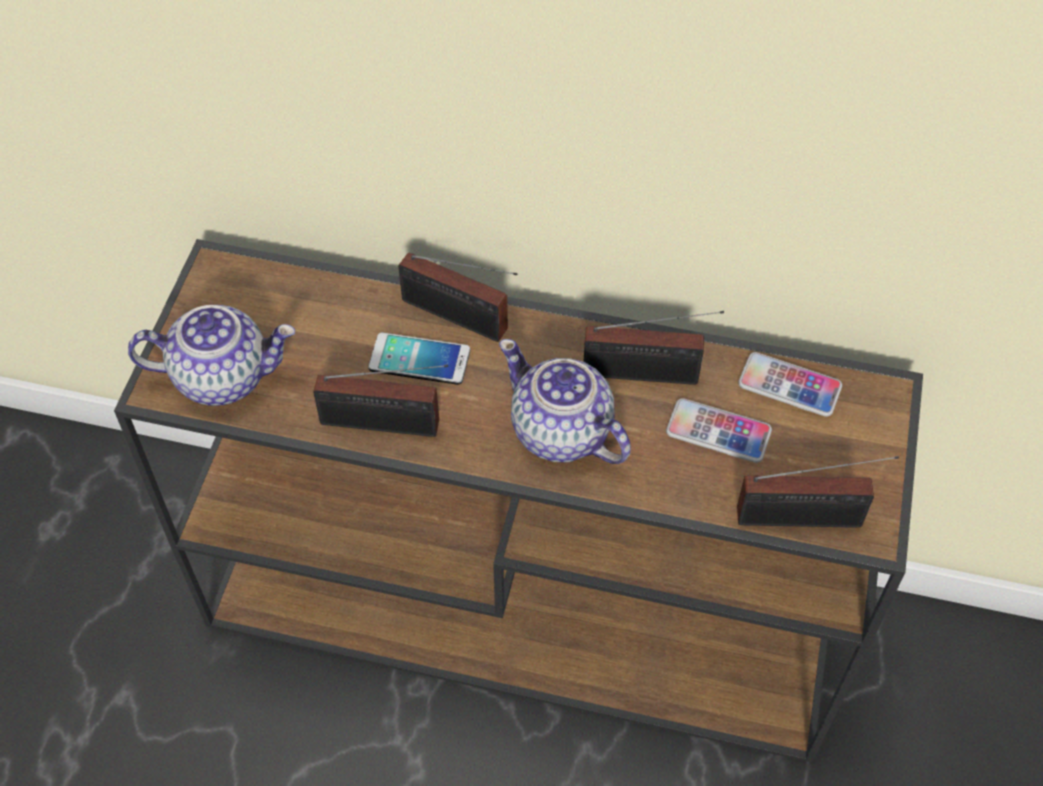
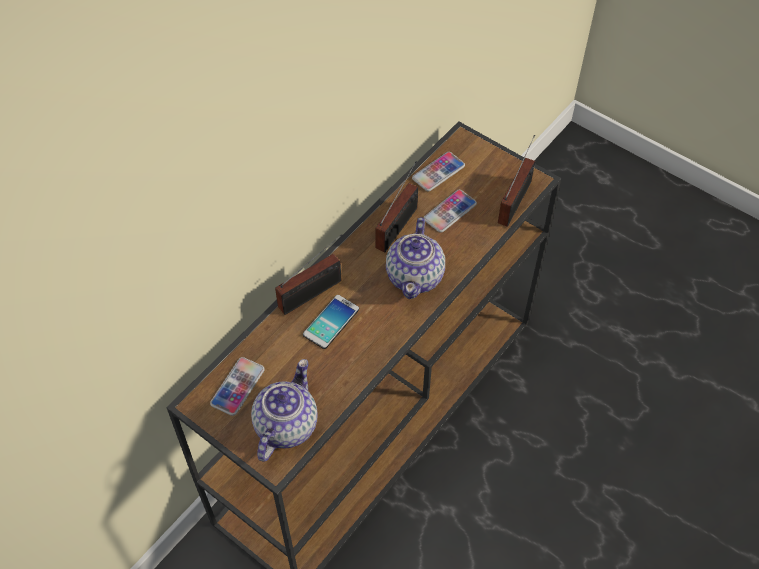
camera: 65 degrees left, 0 degrees up
radio [313,365,448,437] -> none
teapot [499,339,631,464] -> teapot turned 60 degrees counterclockwise [386,217,445,299]
none -> phone [210,357,265,416]

